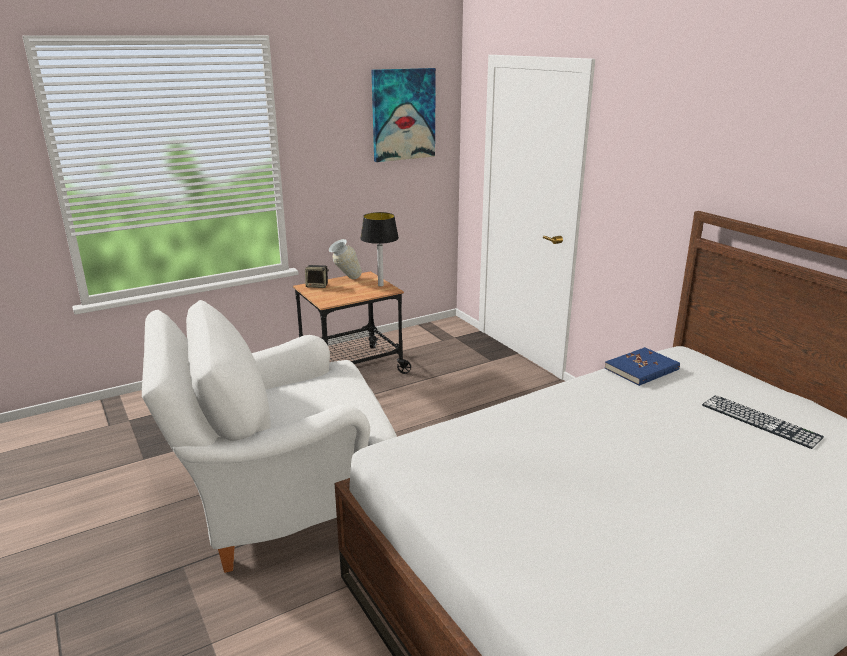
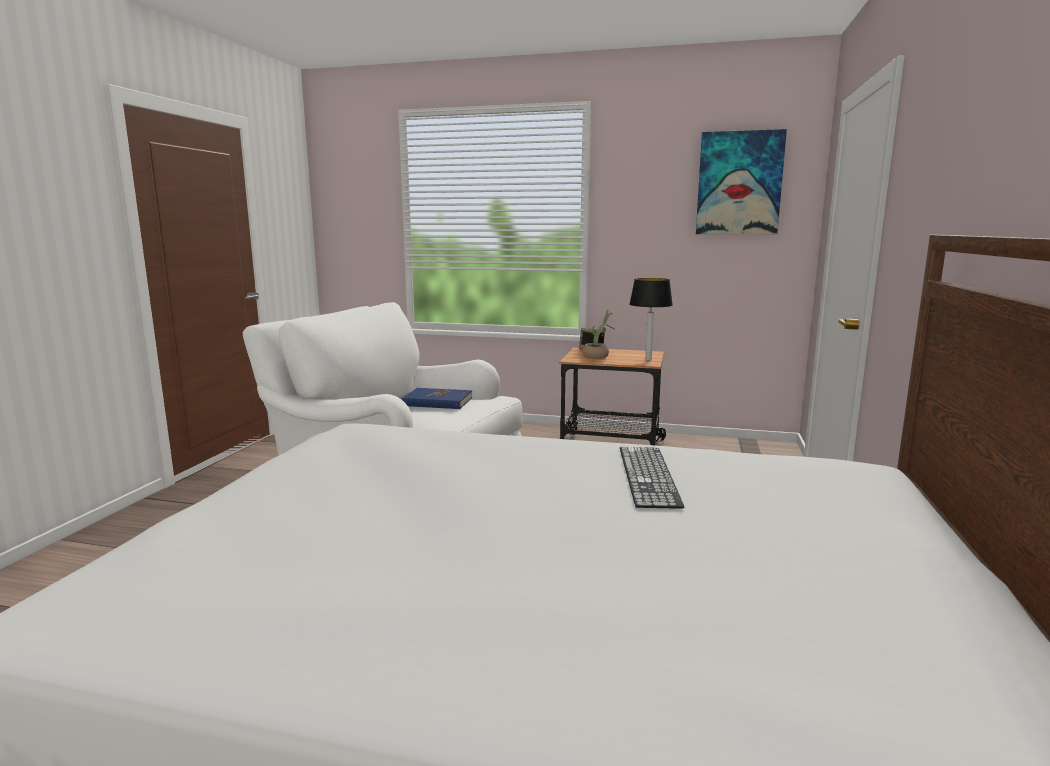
camera: 45 degrees right, 10 degrees down
vase [329,239,362,279] -> none
blue book [604,347,680,386] -> blue book moved to [401,388,472,409]
keyboard [702,395,824,449] -> keyboard moved to [620,447,684,509]
none -> potted plant [582,310,614,359]

